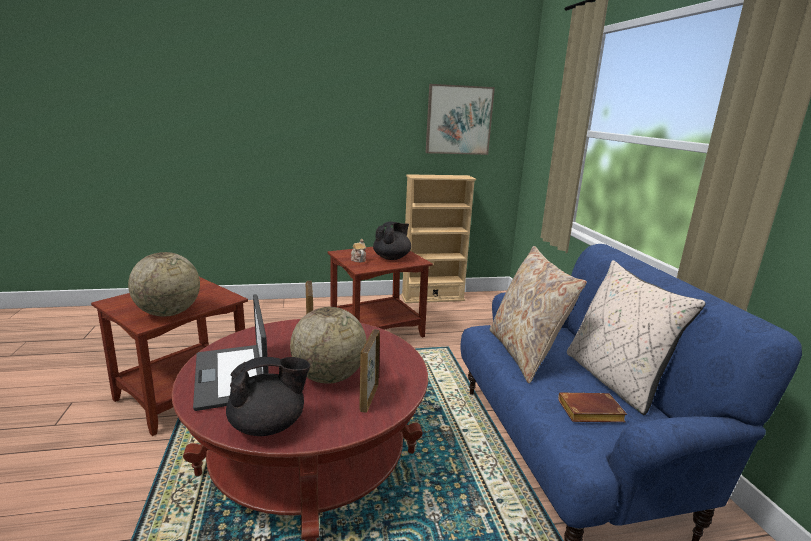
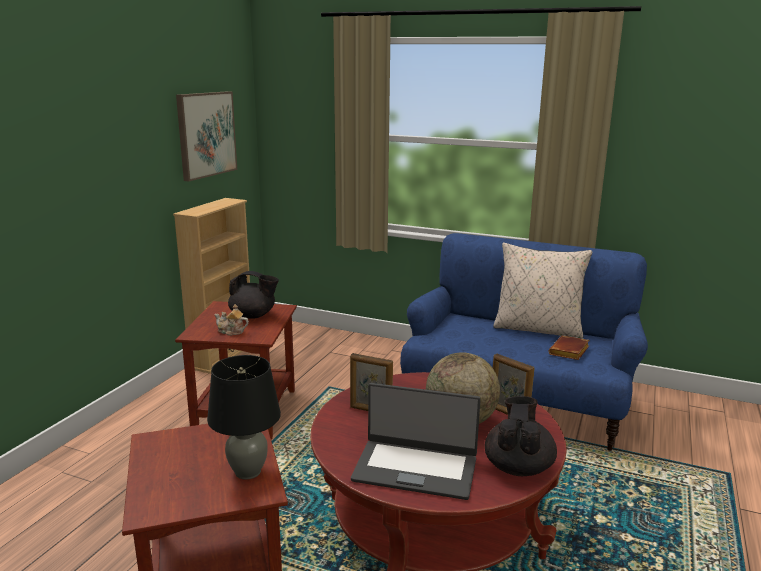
camera: 55 degrees left, 0 degrees up
globe [128,252,200,317] -> black table lamp [207,355,281,480]
black teapot [373,222,411,260] -> black teapot turned 120 degrees clockwise [228,271,279,319]
beige pillow [490,246,587,383] -> none

